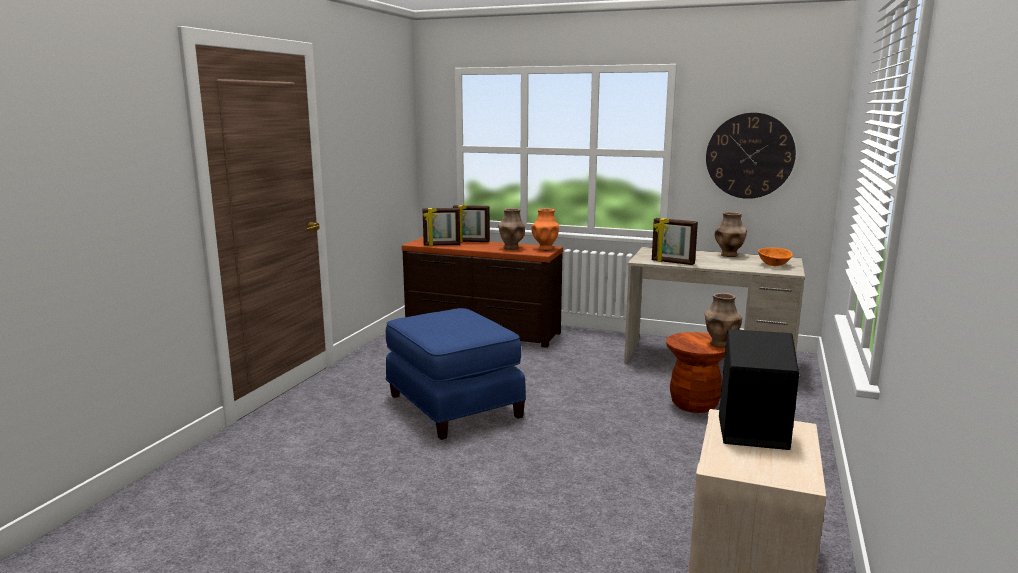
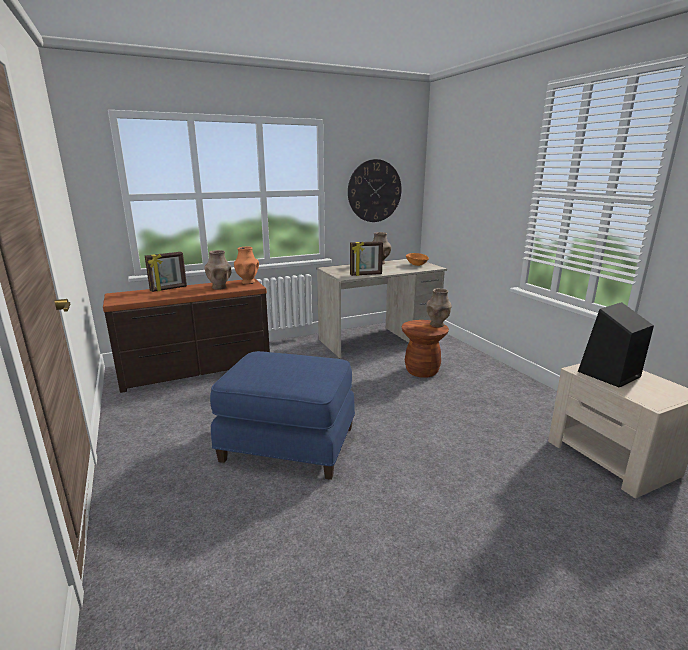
camera: 45 degrees left, 5 degrees up
picture frame [423,207,460,246] -> none

